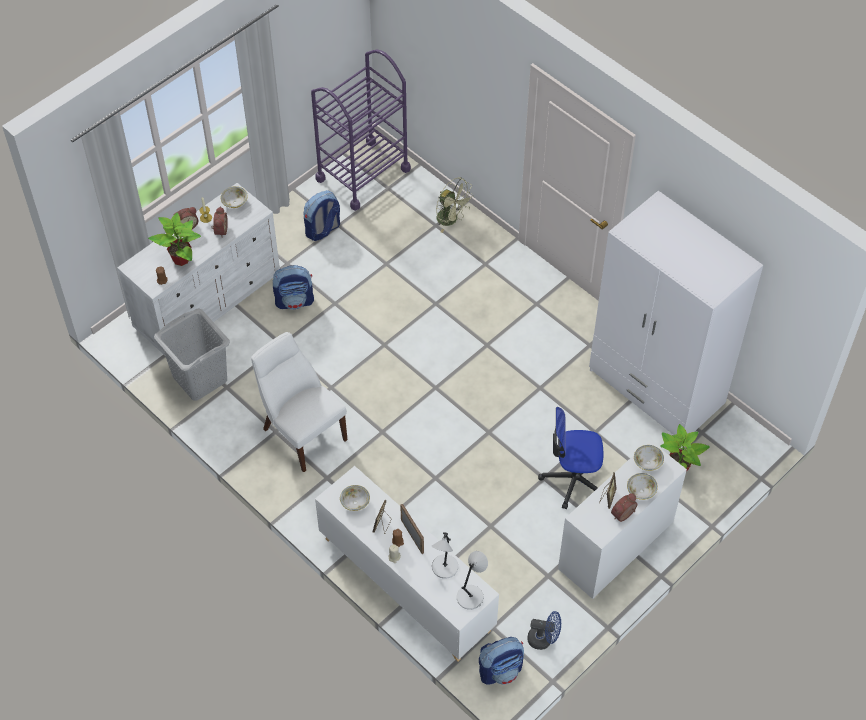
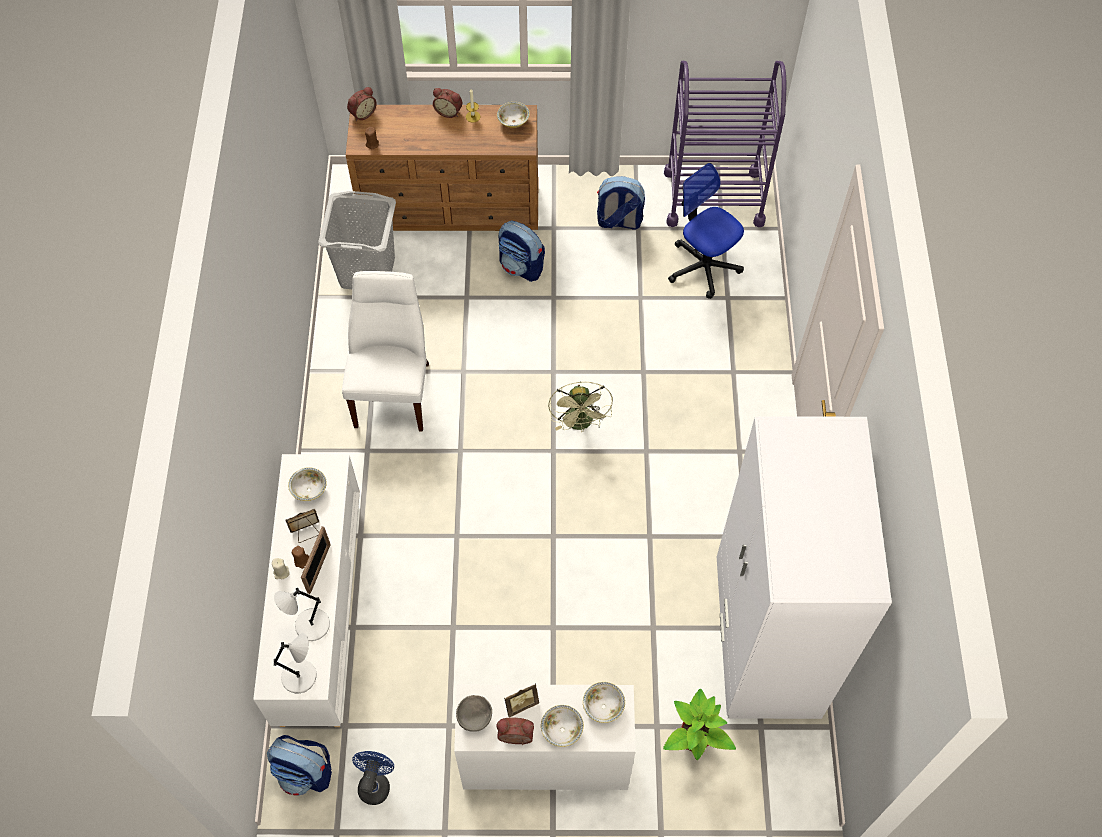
camera: 45 degrees right, 5 degrees up
white dresser [117,183,280,355] -> brown dresser [346,105,538,231]
potted plant [148,213,201,266] -> none
alarm clock [211,207,228,237] -> alarm clock moved to [347,87,377,121]
green fan [436,177,474,233] -> green fan moved to [548,381,613,432]
blue fan [527,611,561,650] -> blue fan turned 135 degrees counterclockwise [352,751,394,805]
office chair [538,407,603,509] -> office chair moved to [668,163,744,299]
none -> grey bowl [456,695,492,732]

